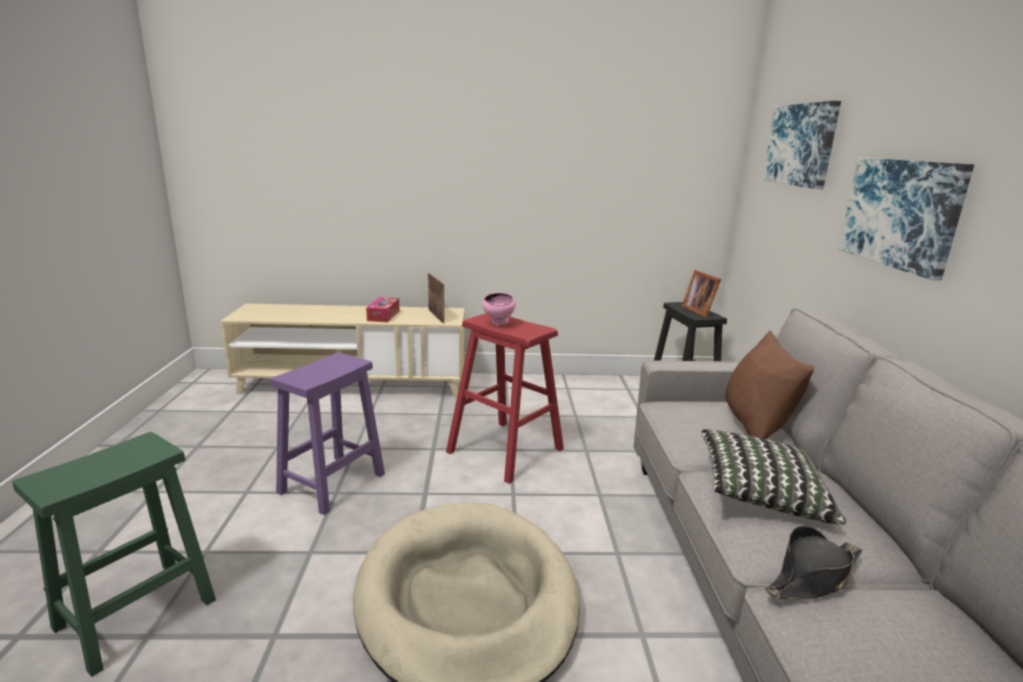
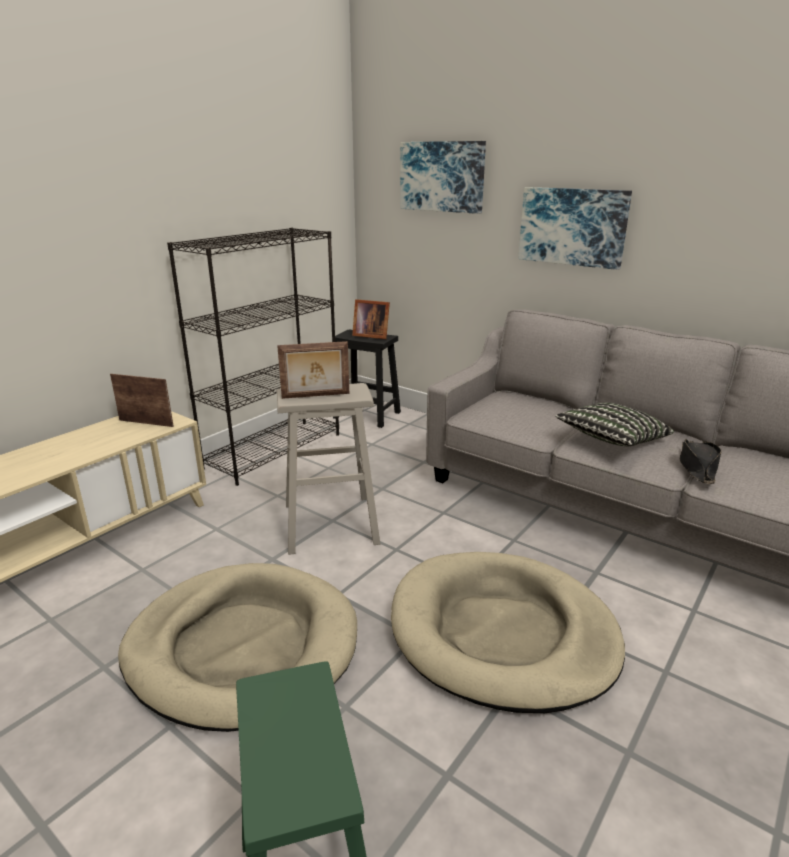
camera: 50 degrees left, 5 degrees up
purple stool [270,352,385,515] -> beige dog bed [118,563,357,732]
tissue box [366,297,400,322] -> none
red stool [446,313,564,484] -> beige stool [277,383,380,555]
pink bowl [482,292,516,325] -> picture frame [277,341,349,399]
brown pillow [725,331,814,439] -> none
none -> black bookcase [167,228,339,486]

